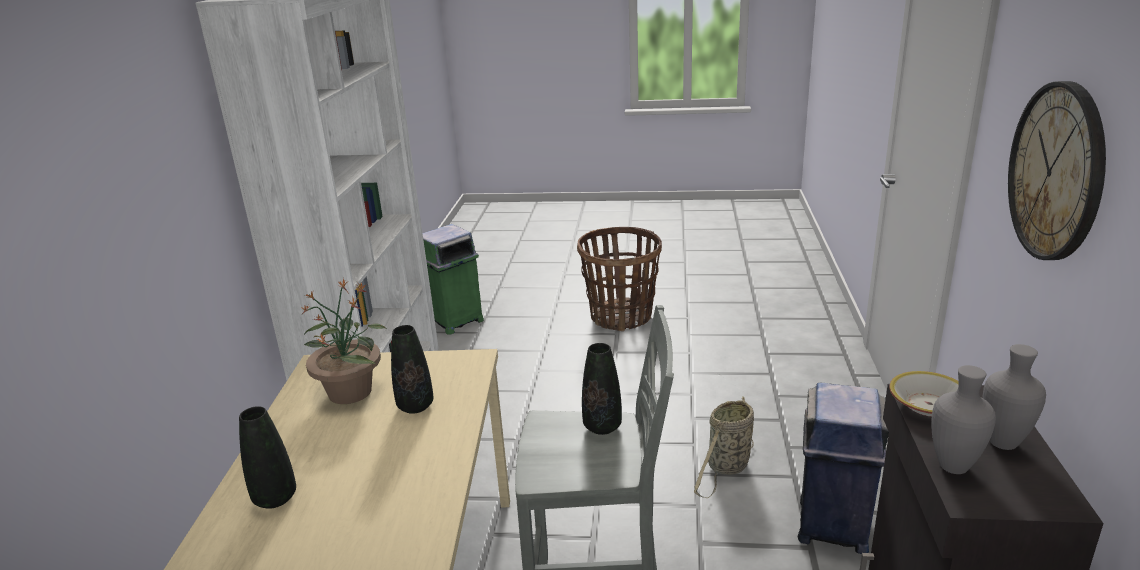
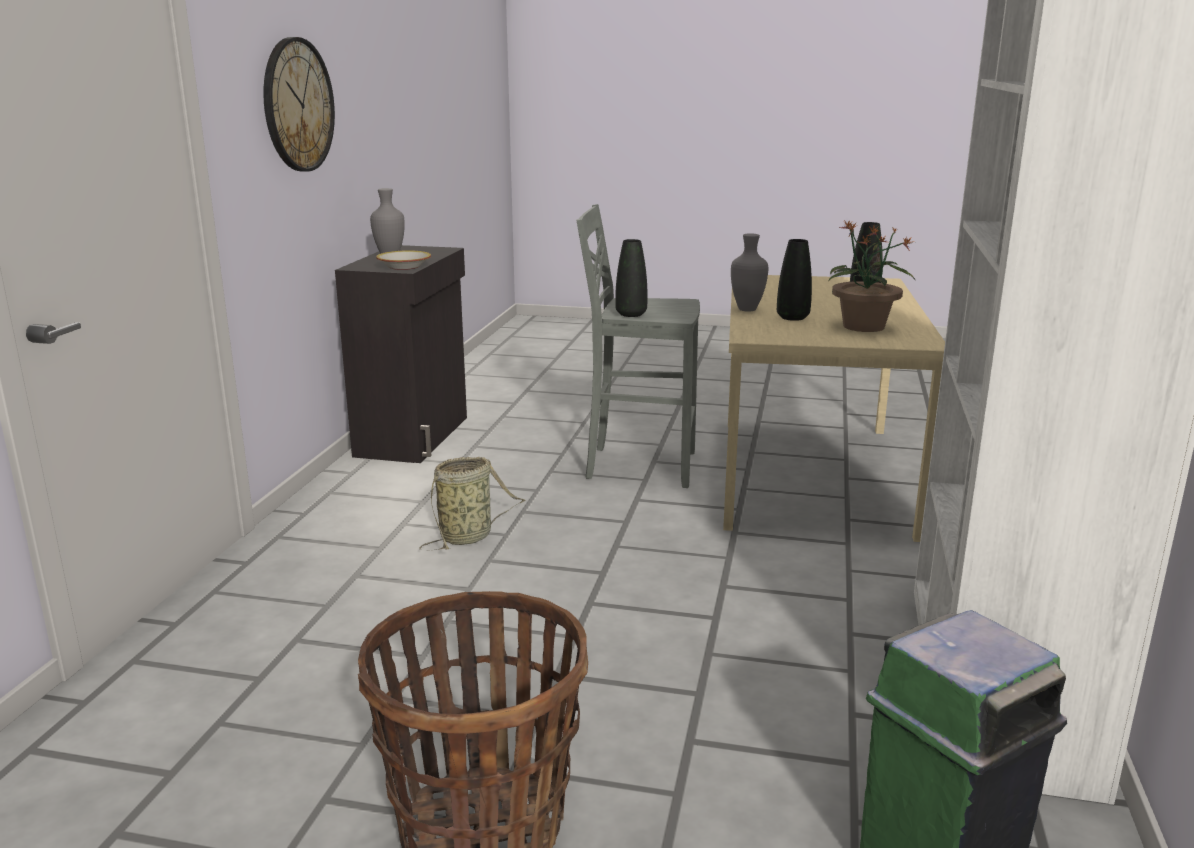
camera: 175 degrees left, 5 degrees down
blue trash can [798,383,889,554] -> none
grey vase [931,365,996,474] -> grey vase moved to [731,233,768,312]

